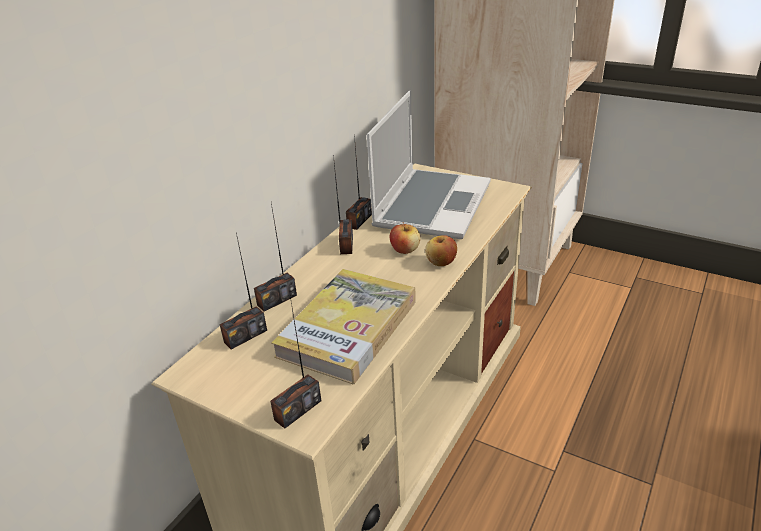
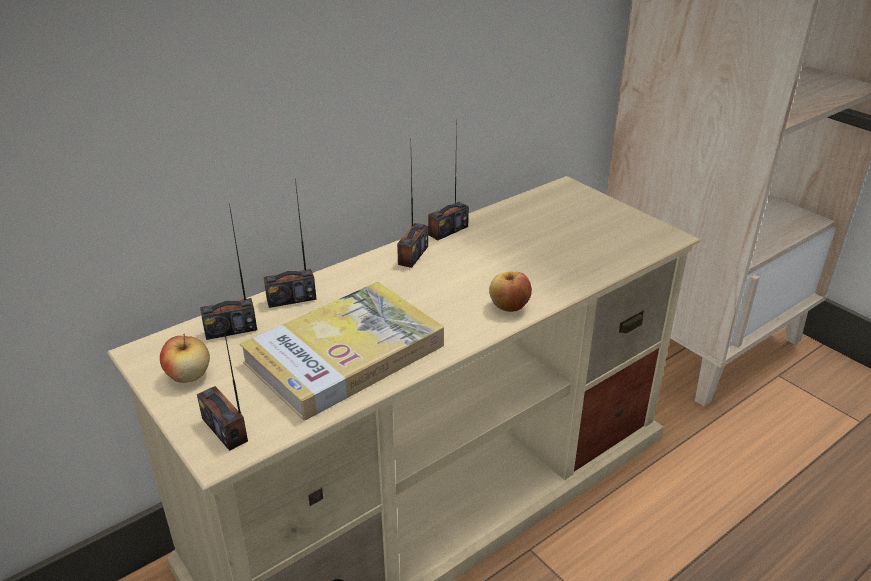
camera: 20 degrees right, 0 degrees up
radio [270,296,321,429] -> radio turned 75 degrees clockwise [197,308,248,451]
laptop [367,90,491,239] -> none
apple [390,222,420,254] -> apple moved to [160,334,210,383]

